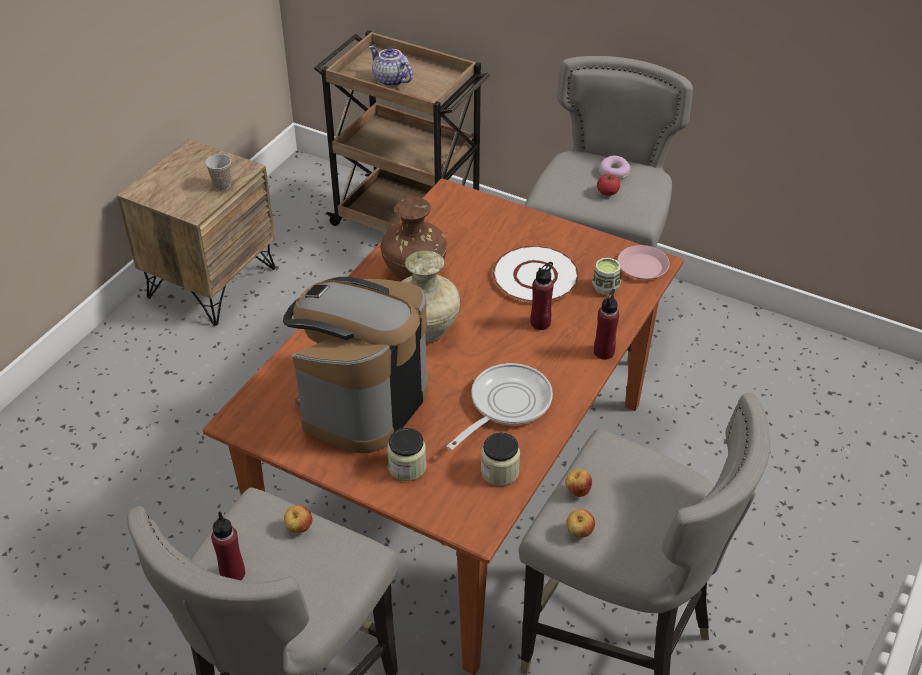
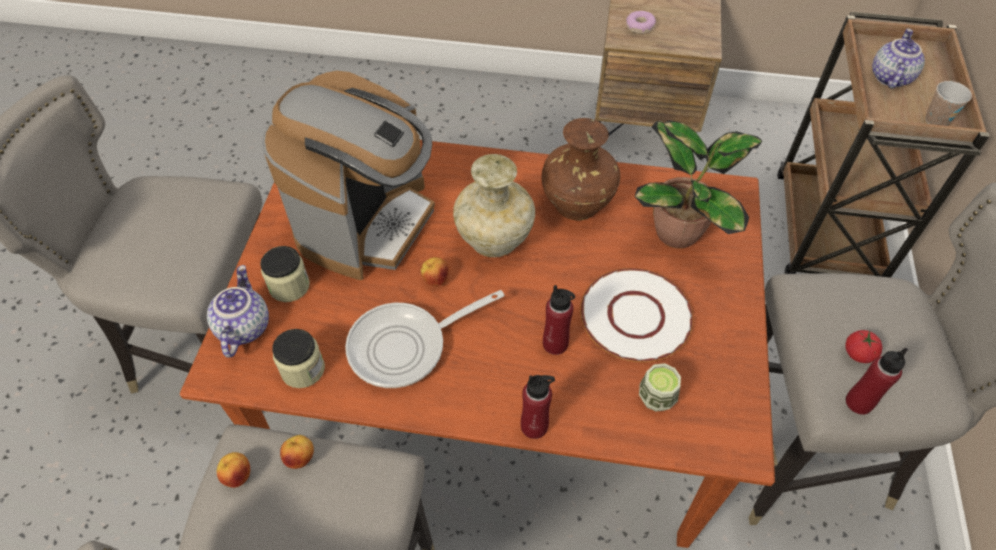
camera: 70 degrees right, 10 degrees up
cup [205,154,231,191] -> cup moved to [925,81,972,126]
red bottle [211,511,245,580] -> red bottle moved to [846,348,908,415]
coffee machine [283,277,428,453] -> coffee machine turned 105 degrees clockwise [262,71,435,280]
apple [284,505,312,533] -> apple moved to [421,257,449,287]
frying pan [446,363,553,450] -> frying pan turned 135 degrees clockwise [345,290,504,388]
donut [599,156,631,179] -> donut moved to [626,11,656,34]
pink plate [618,245,670,280] -> none
none -> teapot [207,265,269,358]
none -> potted plant [635,120,762,248]

